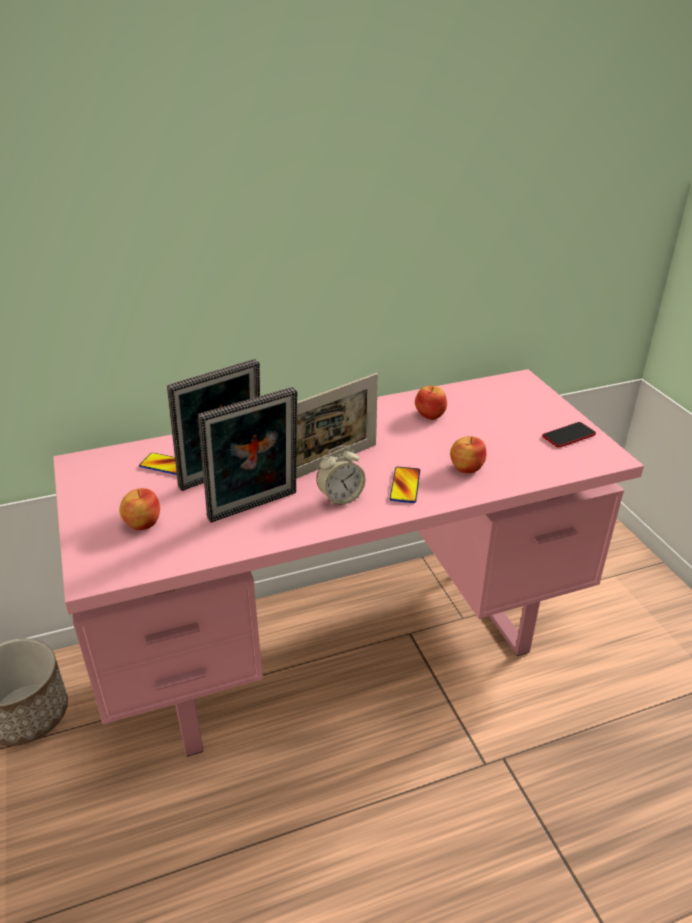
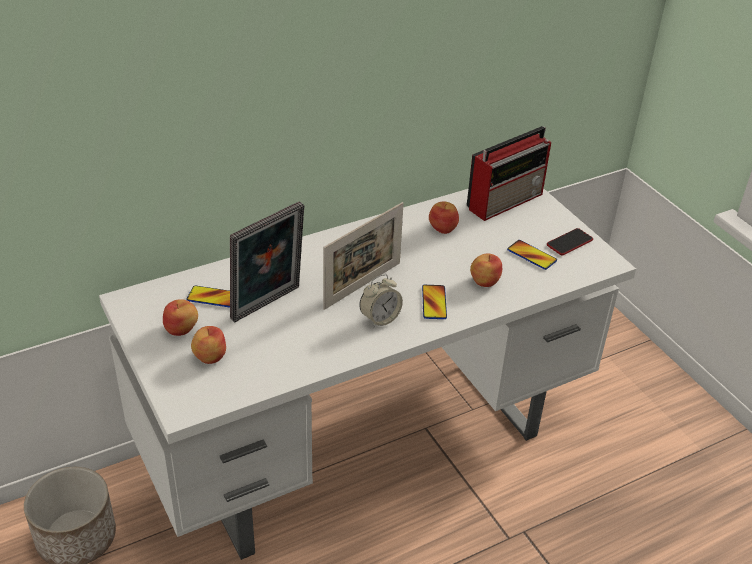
camera: 10 degrees left, 5 degrees up
pink desk [53,369,644,757] -> white desk [99,188,636,560]
picture frame [198,387,297,522] -> none
none -> apple [163,299,198,336]
none -> radio [467,126,551,221]
none -> phone [507,240,557,270]

